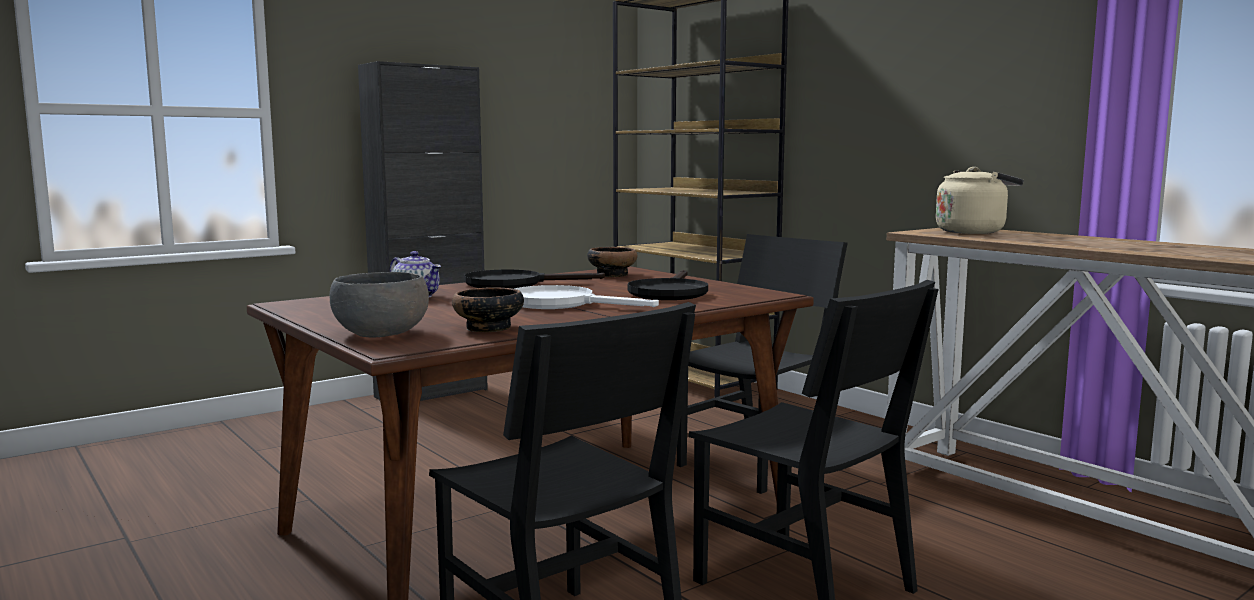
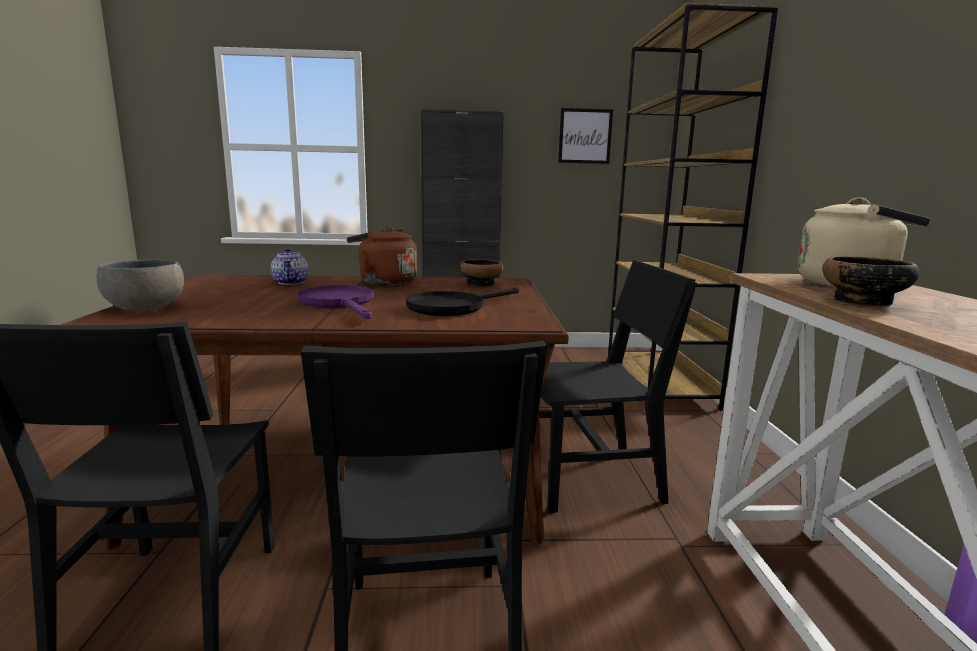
camera: 35 degrees right, 5 degrees up
bowl [452,287,524,332] -> bowl moved to [822,257,920,306]
black frying pan [464,270,605,289] -> brown kettle [347,227,417,285]
white frying pan [514,285,659,309] -> purple frying pan [297,285,374,319]
none -> picture [558,108,613,164]

